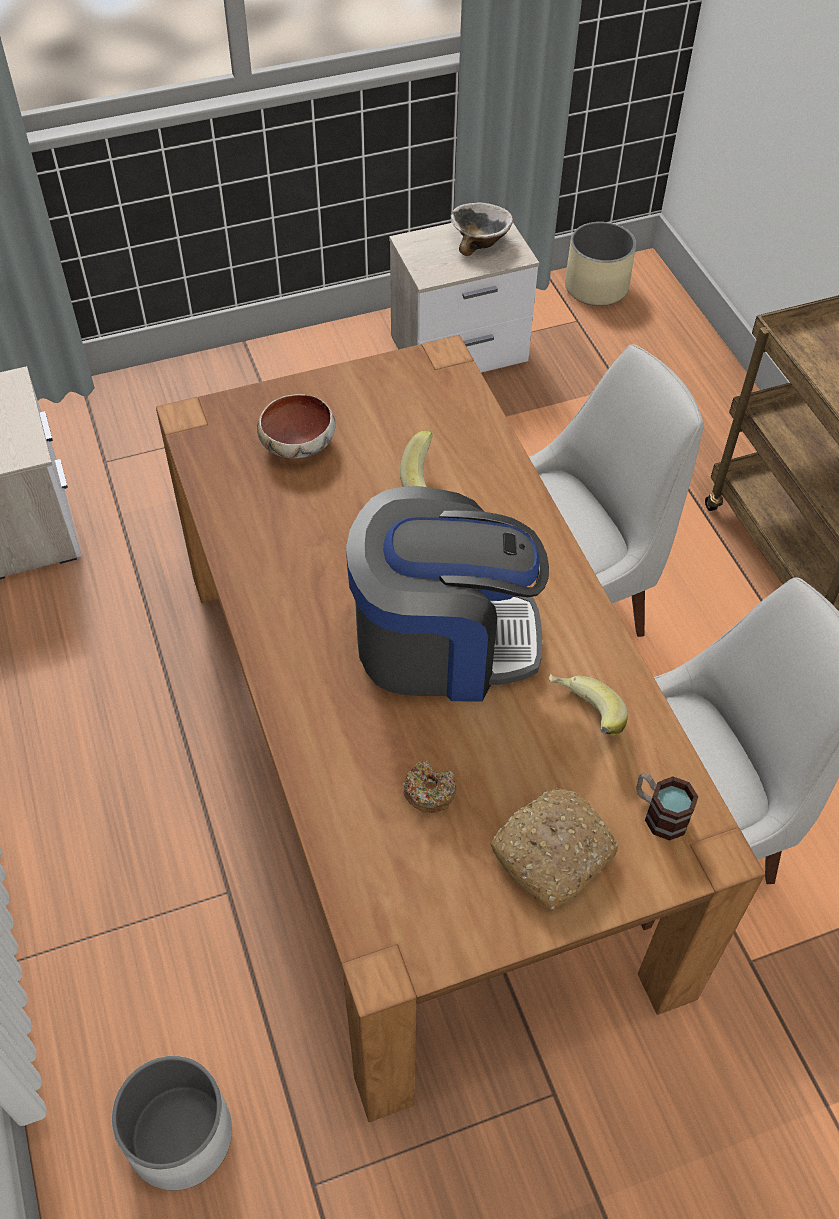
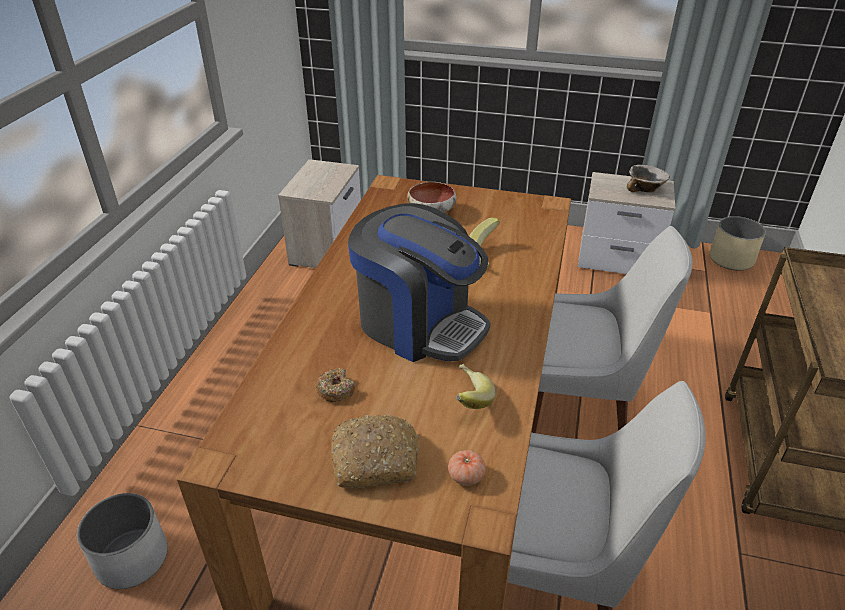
camera: 35 degrees right, 15 degrees down
mug [636,773,698,841] -> tomato [448,450,486,486]

